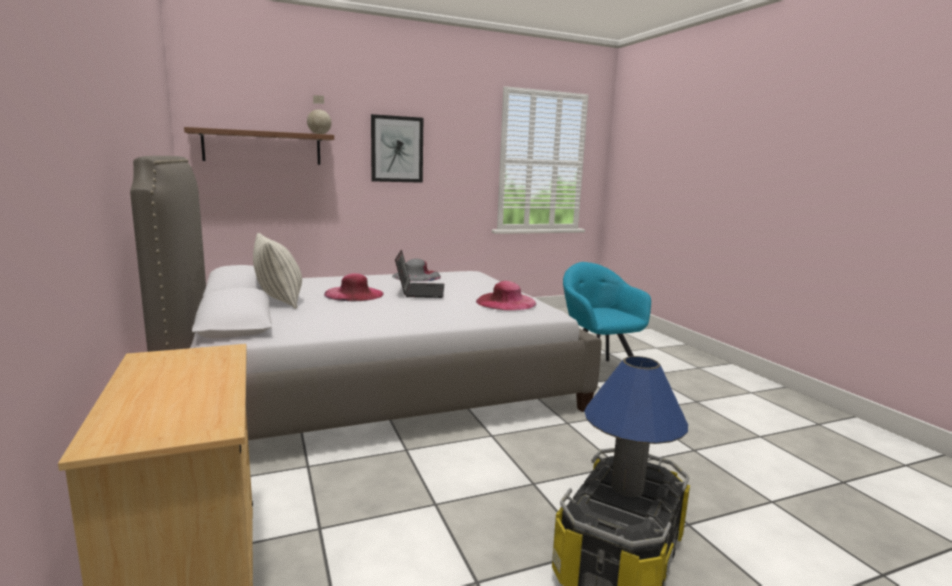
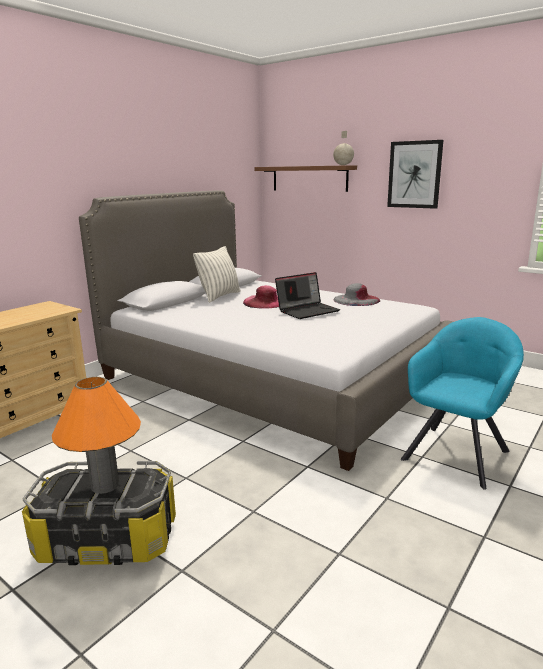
camera: 60 degrees right, 5 degrees up
pink hat [476,281,536,310] -> none
blue table lamp [584,356,688,497] -> orange table lamp [52,377,141,494]

